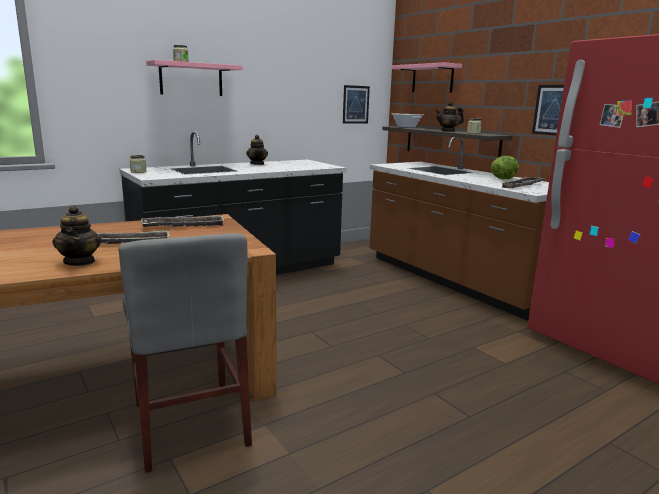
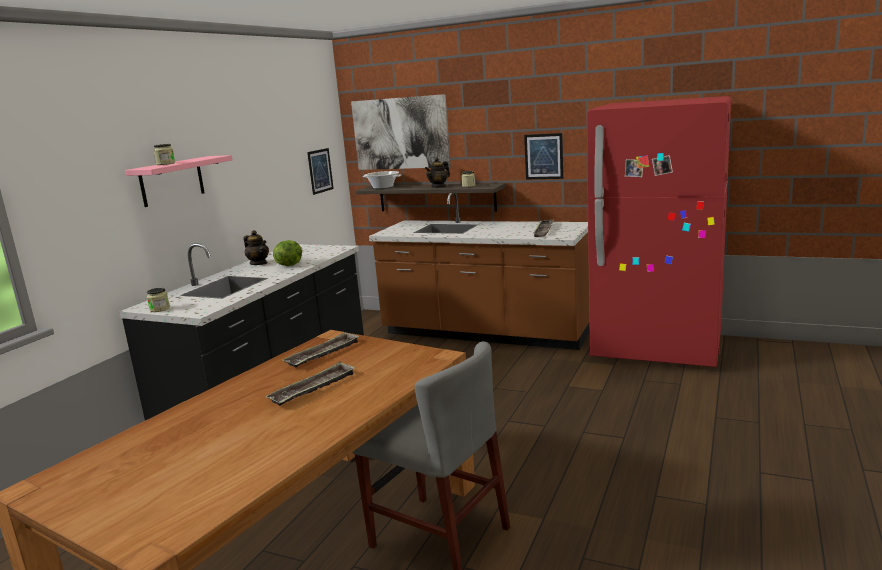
camera: 30 degrees left, 0 degrees up
teapot [52,205,101,266] -> none
pink shelf [391,62,462,93] -> picture [351,94,451,170]
lettuce [491,156,519,179] -> lettuce moved to [273,240,303,266]

